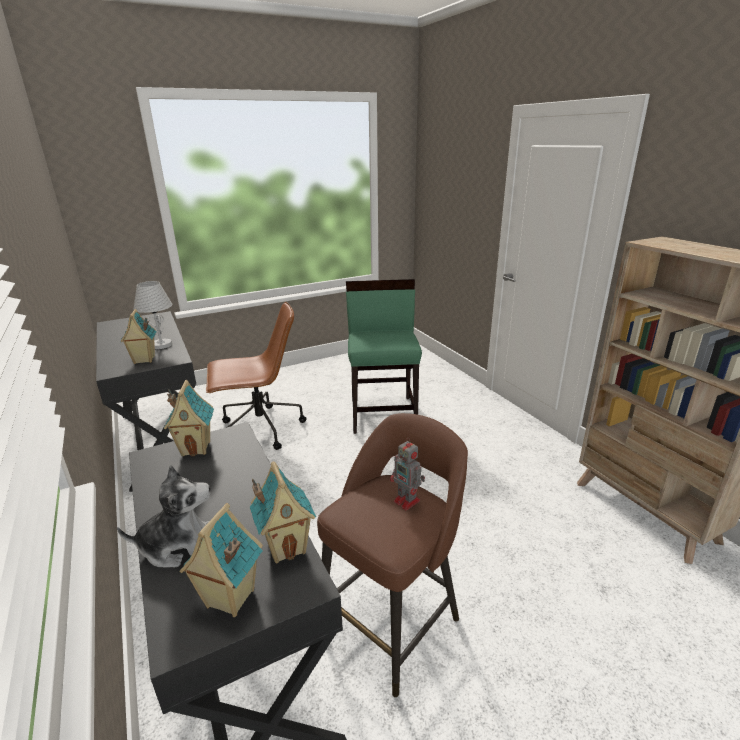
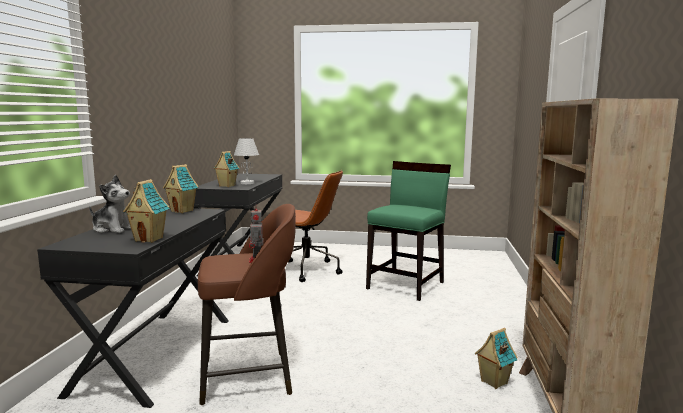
camera: 35 degrees right, 15 degrees down
toy house [179,503,263,617] -> toy house moved to [475,328,518,389]

